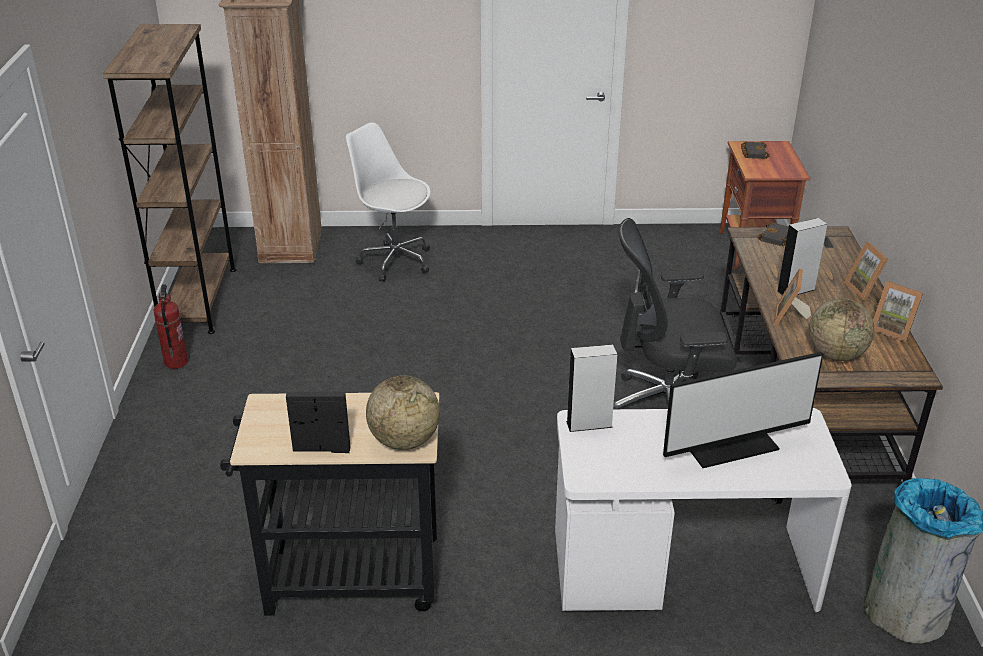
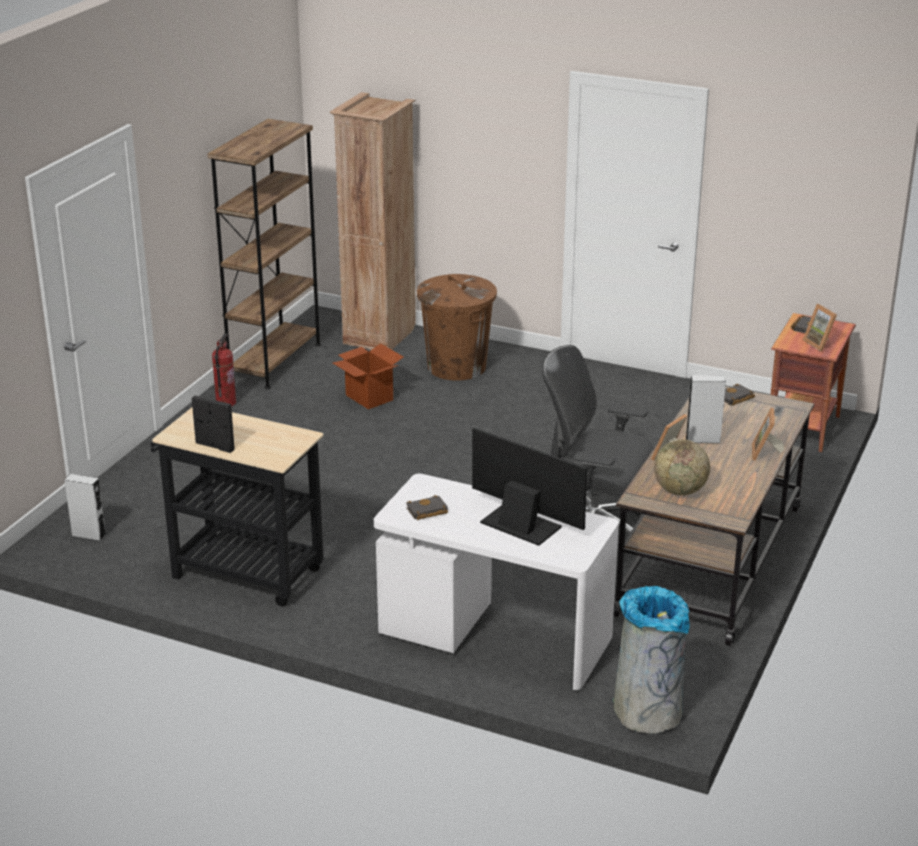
camera: 25 degrees right, 5 degrees down
white office chair [346,122,430,282] -> brown trash can [417,274,497,381]
globe [366,375,440,450] -> none
grey speaker [566,344,618,432] -> grey speaker moved to [64,474,106,541]
monitor [663,352,823,468] -> monitor turned 150 degrees counterclockwise [472,428,587,546]
picture frame [873,281,923,342] -> picture frame moved to [803,304,837,351]
none -> cardboard box [333,343,403,409]
none -> black book [406,495,448,520]

